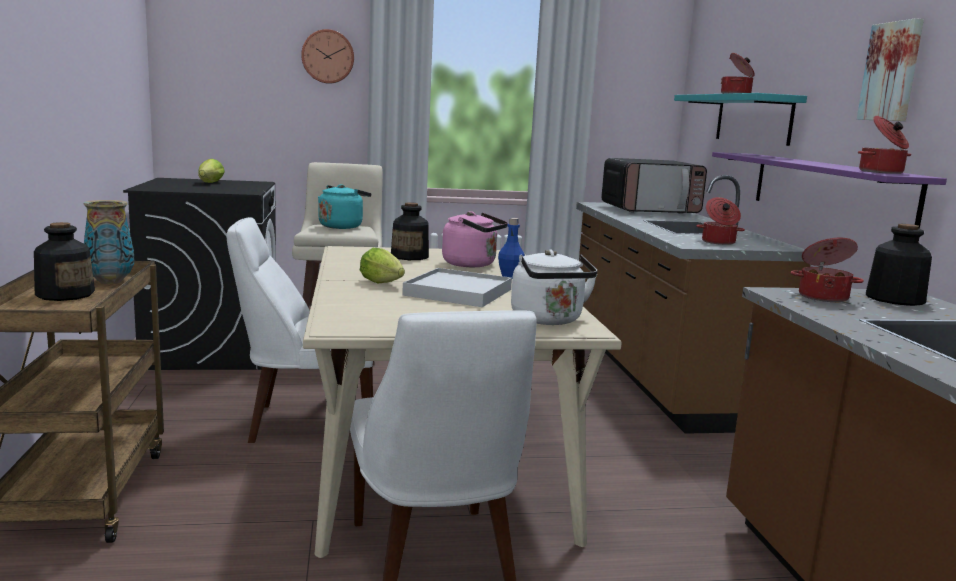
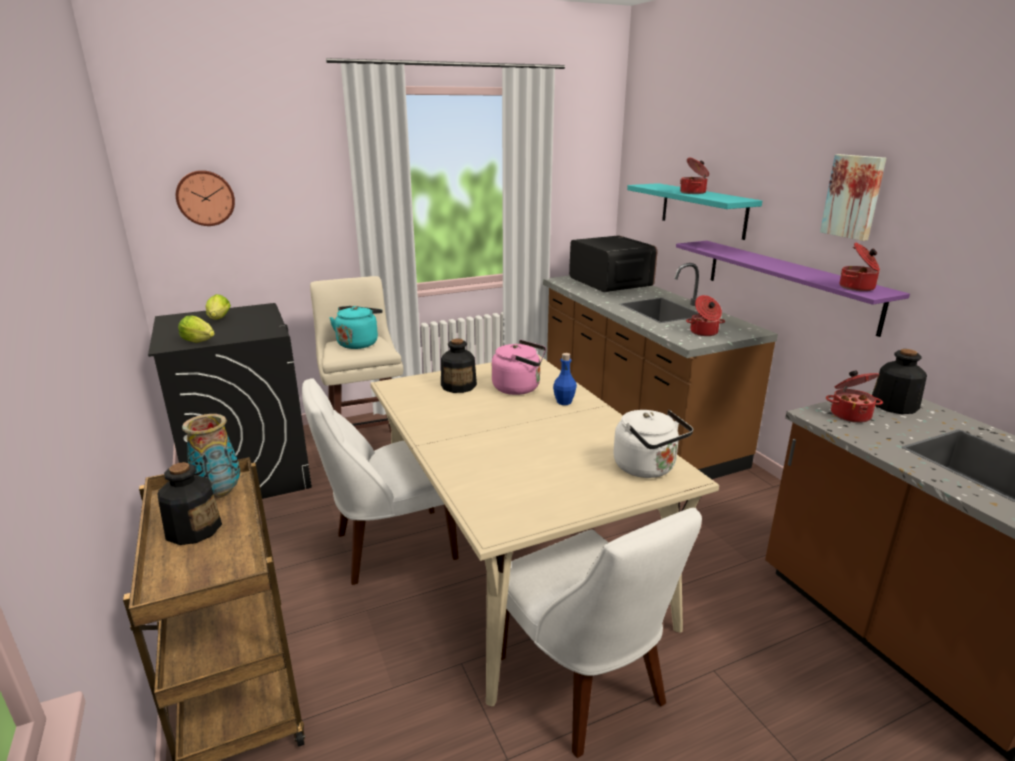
camera: 15 degrees left, 10 degrees up
wall clock [301,29,354,84] -> wall clock moved to [176,170,235,226]
lettuce [360,248,405,283] -> lettuce moved to [178,316,215,343]
white tray [402,268,512,307] -> none
microwave [601,158,707,214] -> microwave turned 90 degrees counterclockwise [569,235,658,292]

